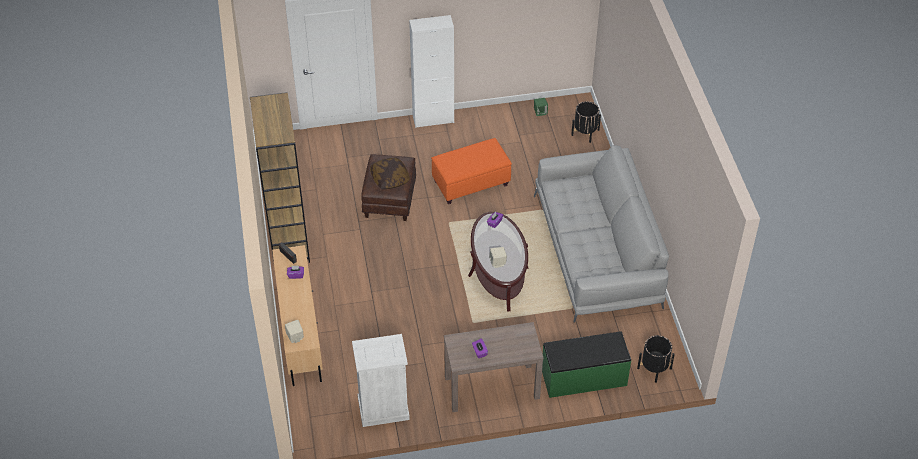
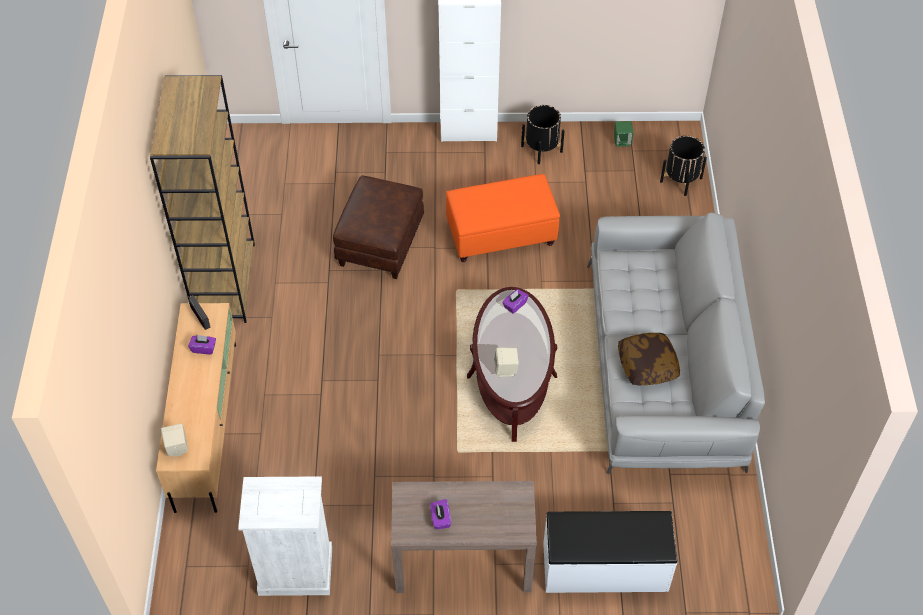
camera: 10 degrees right, 5 degrees up
pillow [370,158,410,189] -> pillow moved to [618,333,680,385]
green bench [542,331,631,398] -> white bench [543,511,677,593]
black planter [637,335,675,383] -> black planter moved to [521,105,565,164]

